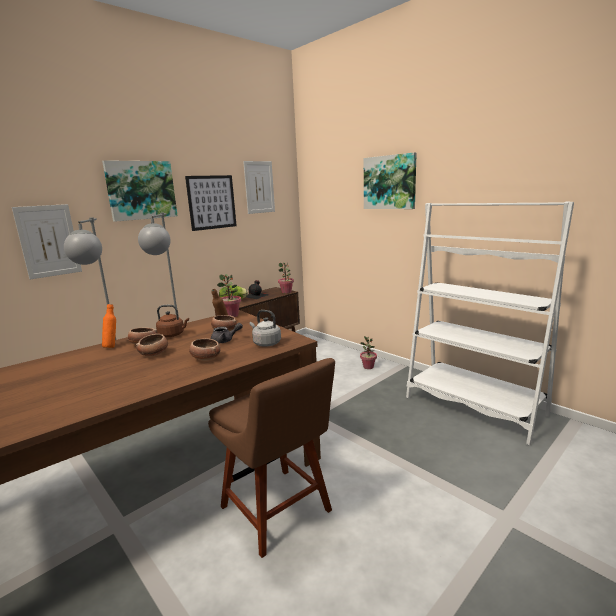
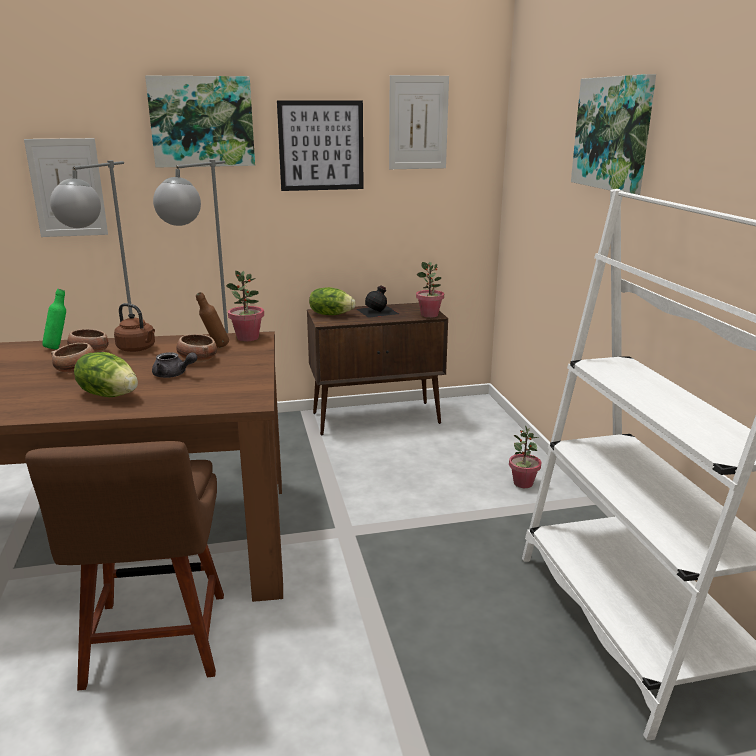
camera: 30 degrees right, 5 degrees up
orange bottle [102,304,116,348] -> green bottle [42,289,66,349]
bowl [189,338,220,361] -> lettuce [74,352,138,397]
grey kettle [250,310,281,347] -> none

